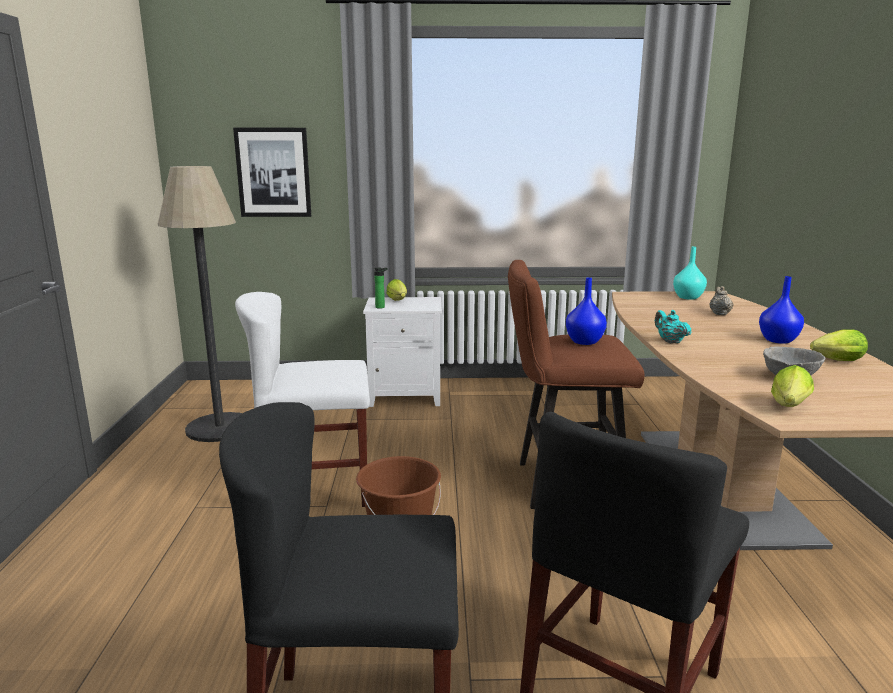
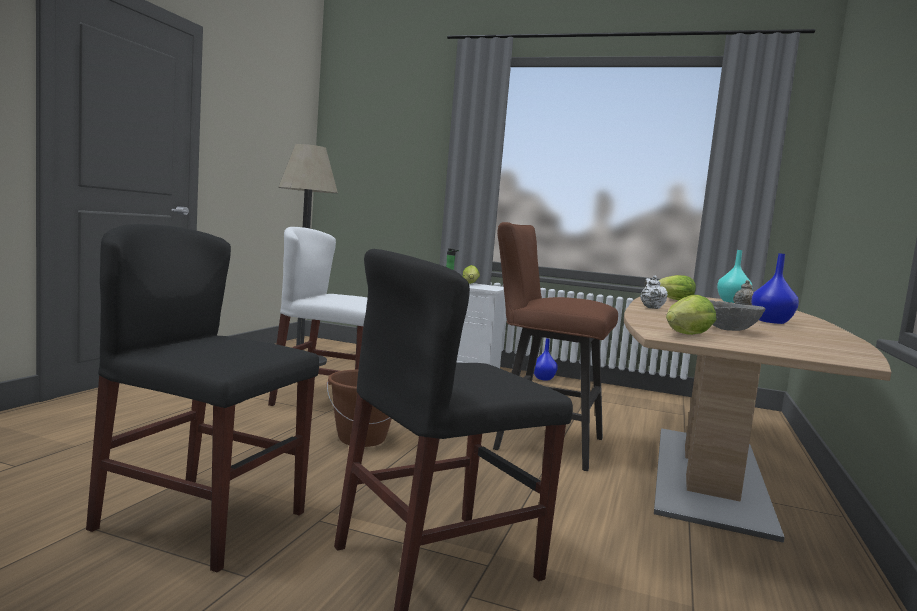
camera: 20 degrees right, 10 degrees down
picture [233,128,311,217] -> none
blue vase [566,277,607,345] -> blue vase moved to [534,338,558,381]
turquoise teapot [655,310,692,343] -> white teapot [641,276,668,309]
lettuce [810,329,868,361] -> lettuce moved to [658,275,696,300]

